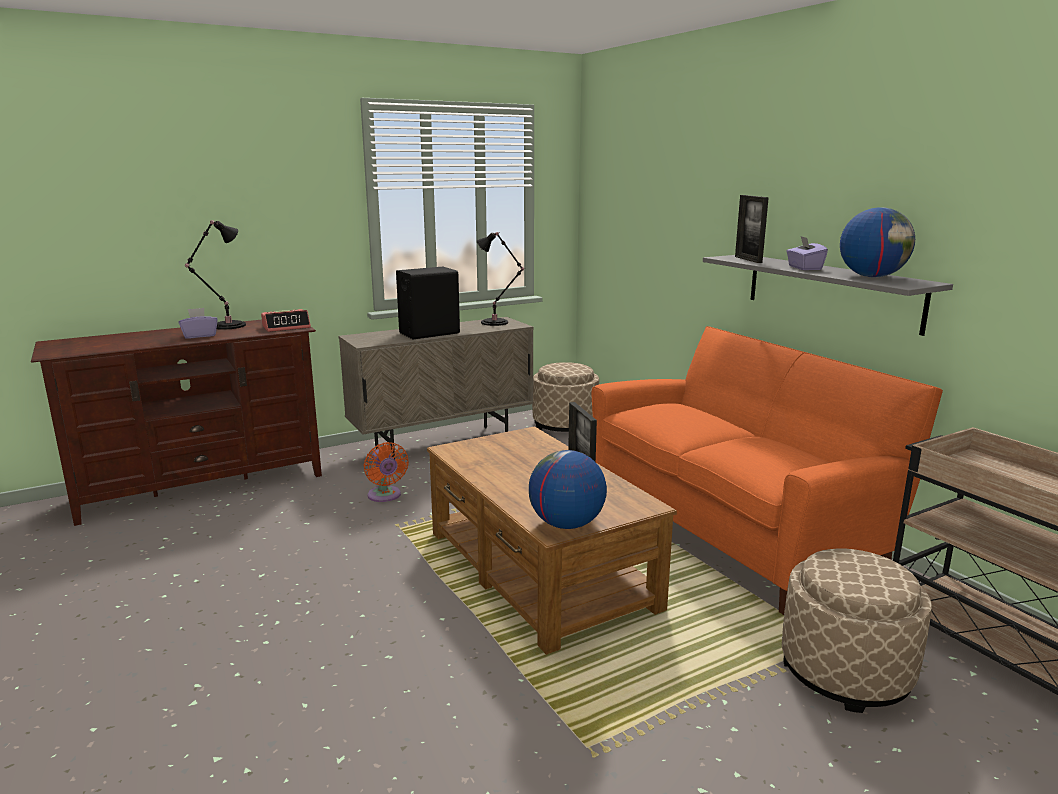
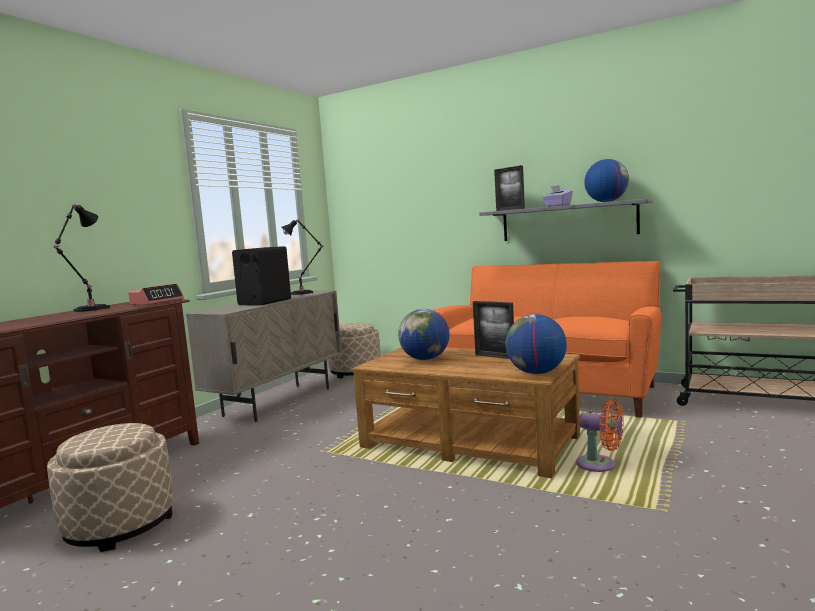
camera: 30 degrees left, 10 degrees down
purple tissue box [178,308,218,339] -> none
orange fan [363,442,409,502] -> orange fan moved to [576,399,624,472]
beige ottoman [782,548,932,713] -> beige ottoman moved to [47,423,174,552]
none -> globe [398,309,450,360]

